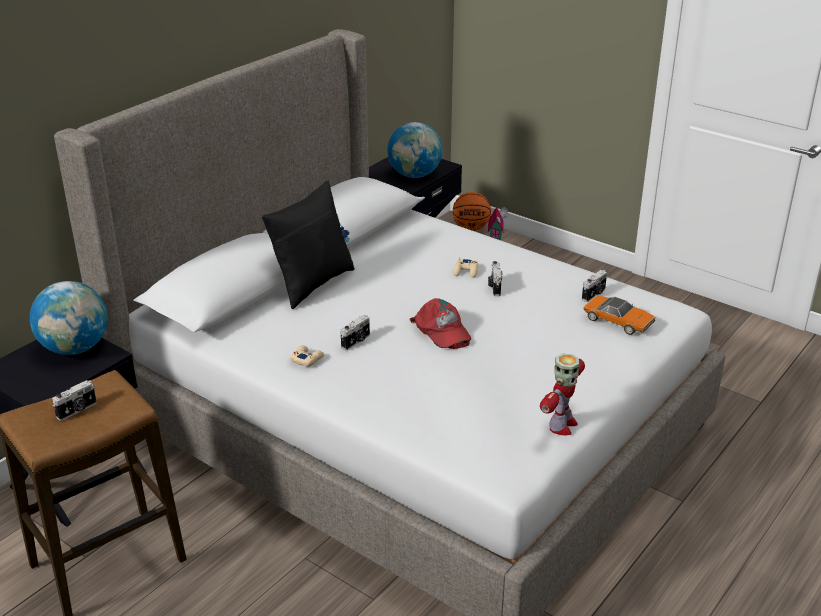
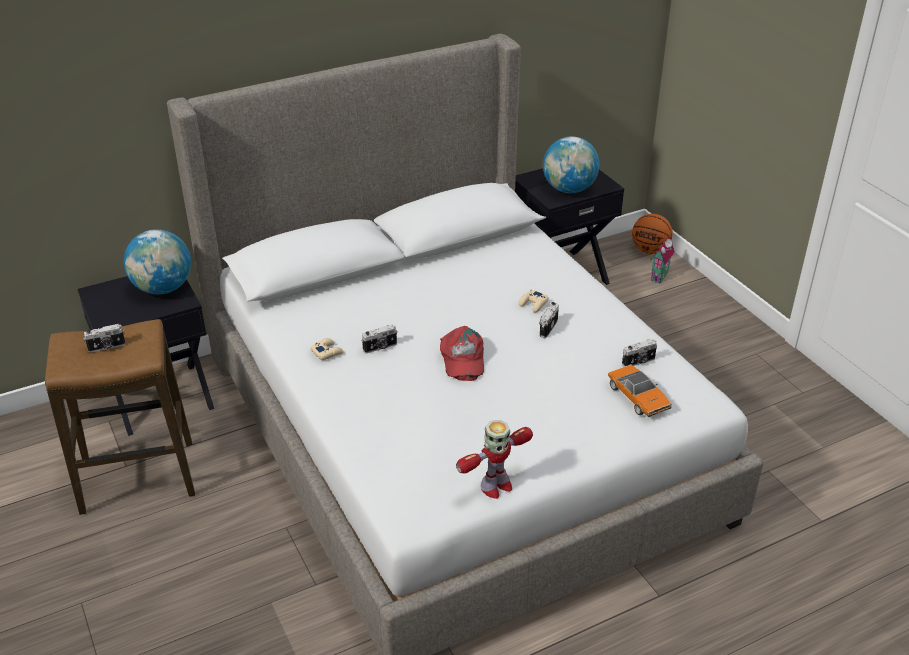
camera: 25 degrees right, 5 degrees up
black pillow [262,180,354,309] -> none

